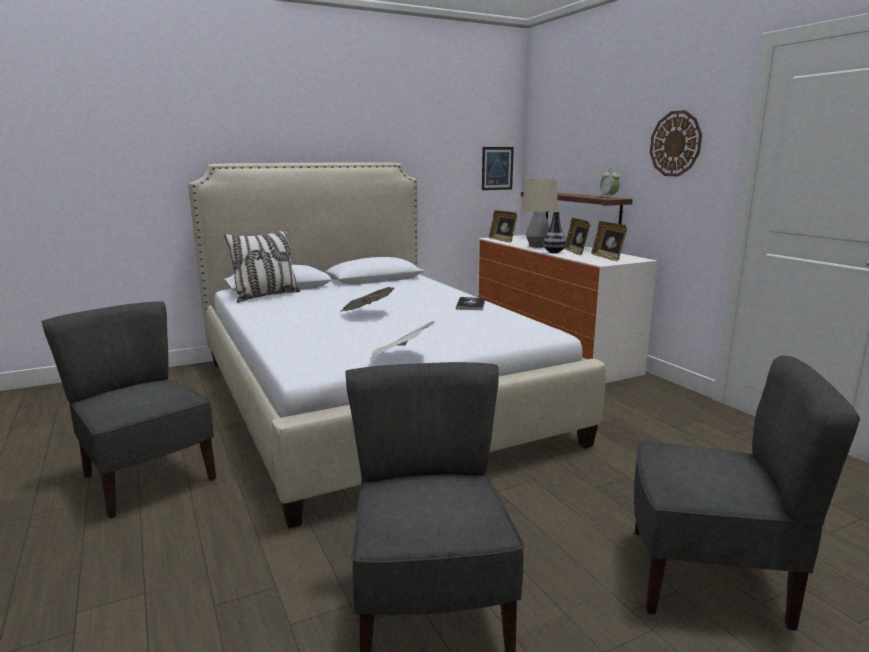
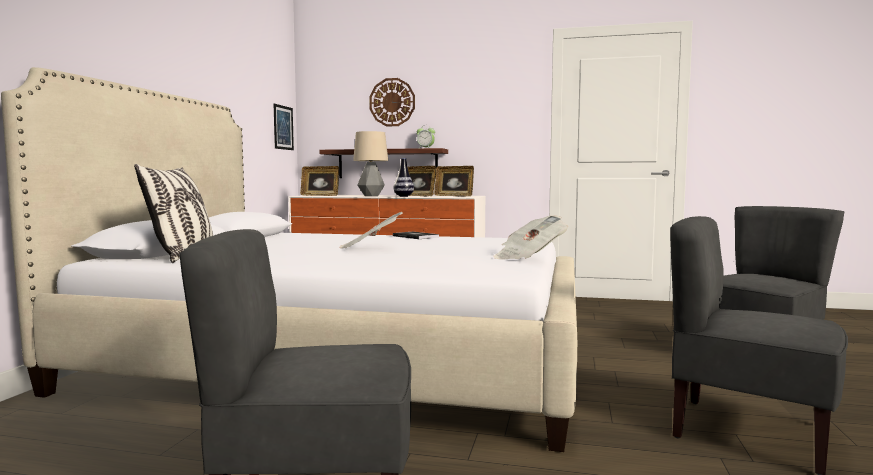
camera: 50 degrees left, 10 degrees down
wall clock [650,110,702,177] -> wall clock moved to [369,78,415,127]

